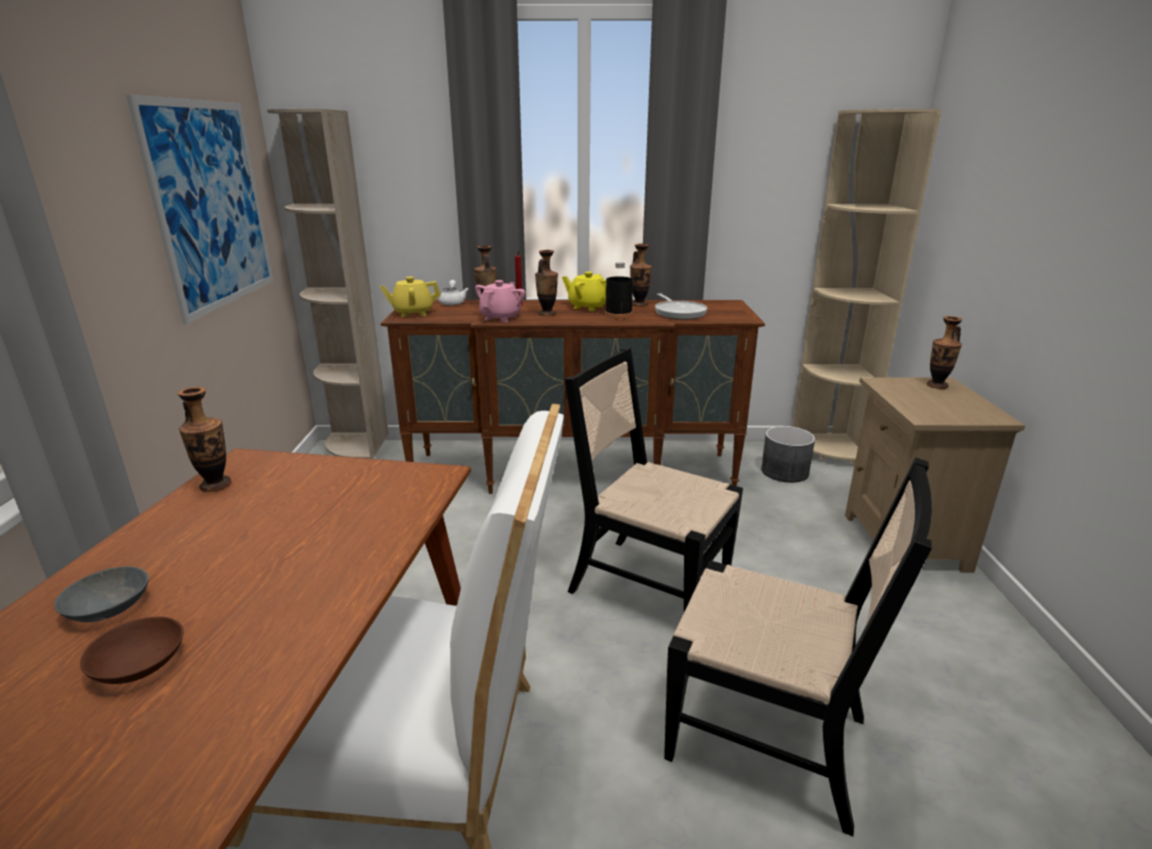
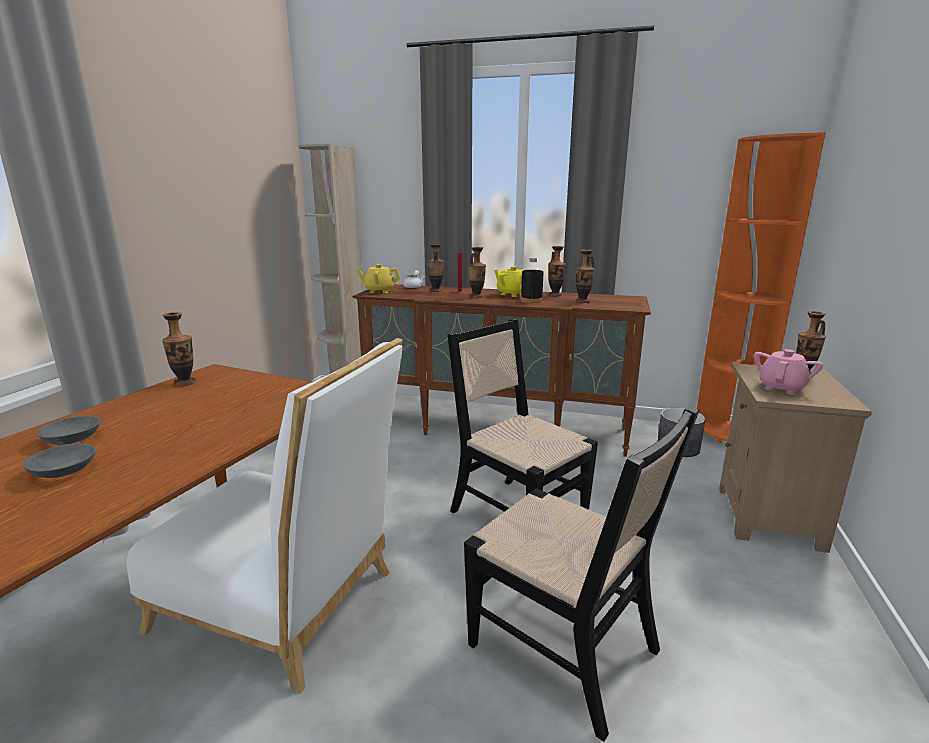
camera: 15 degrees right, 5 degrees down
brown bowl [80,616,184,684] -> grey bowl [23,444,96,478]
picture [126,95,274,324] -> none
pink teapot [475,280,525,322] -> pink teapot moved to [754,349,823,395]
frying pan [655,293,707,320] -> vase [576,249,595,303]
beige bookcase [792,109,942,465] -> orange bookcase [697,132,826,443]

